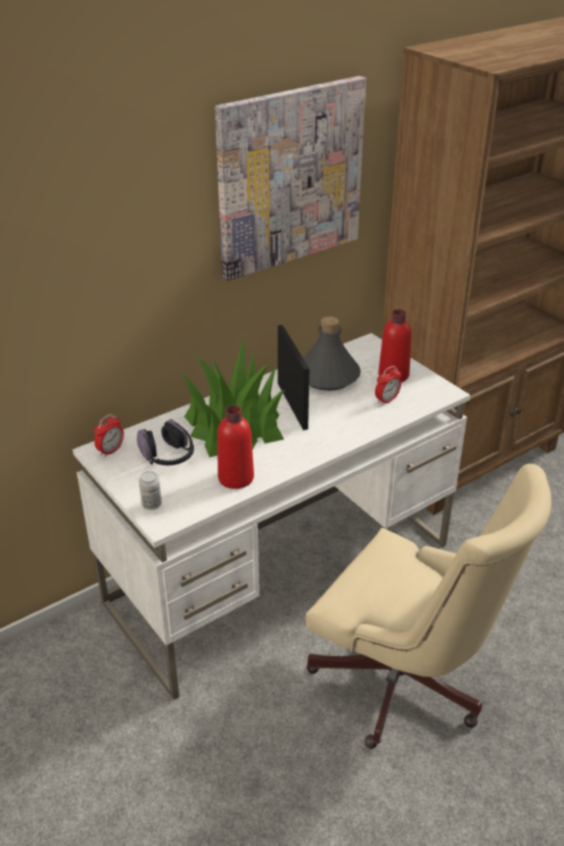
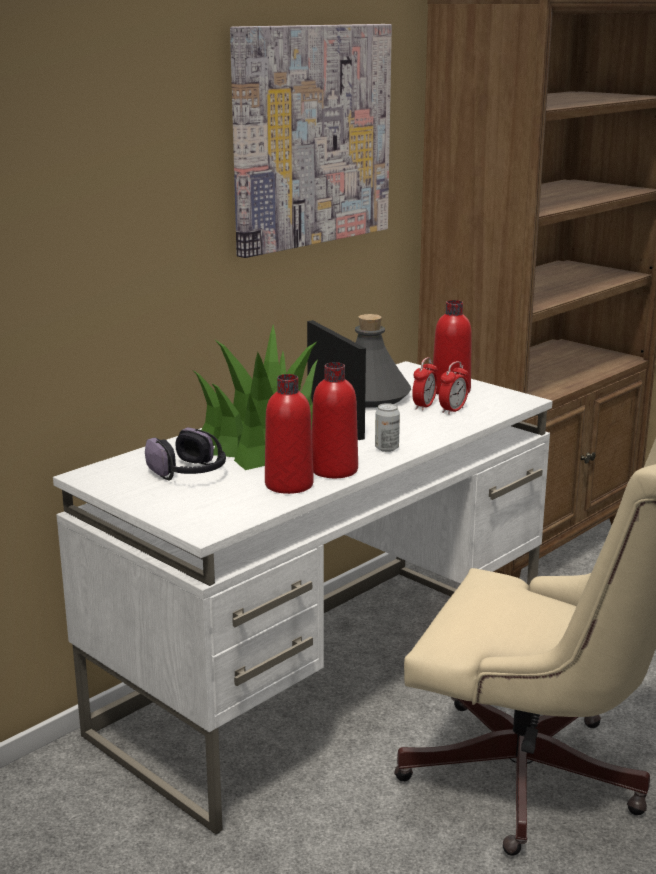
camera: 10 degrees left, 15 degrees down
alarm clock [94,414,124,457] -> alarm clock moved to [412,357,437,411]
can [139,471,162,510] -> can moved to [375,403,400,452]
none -> red bottle [312,362,358,478]

